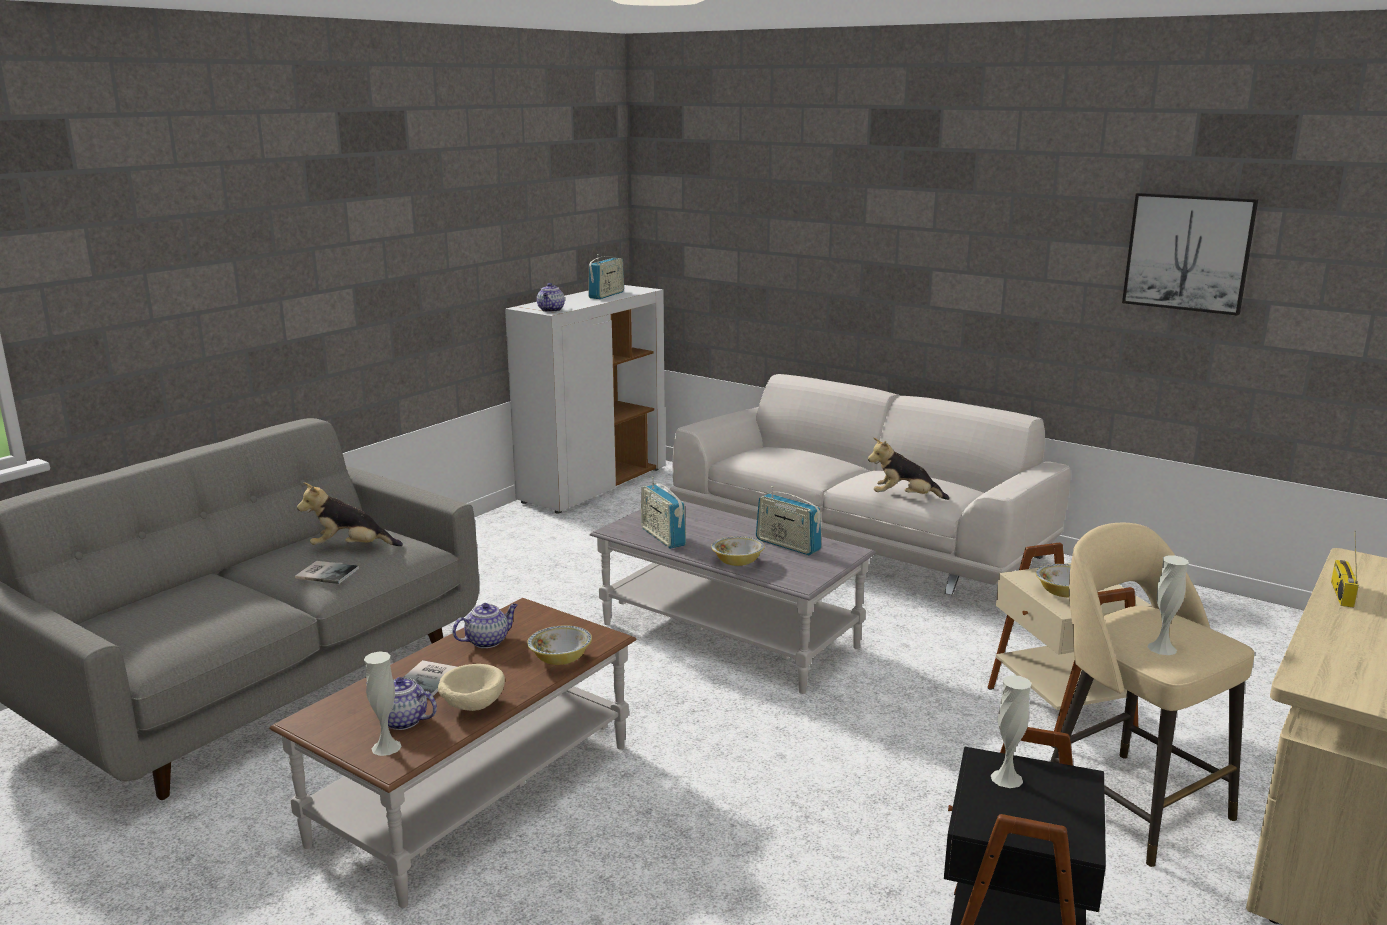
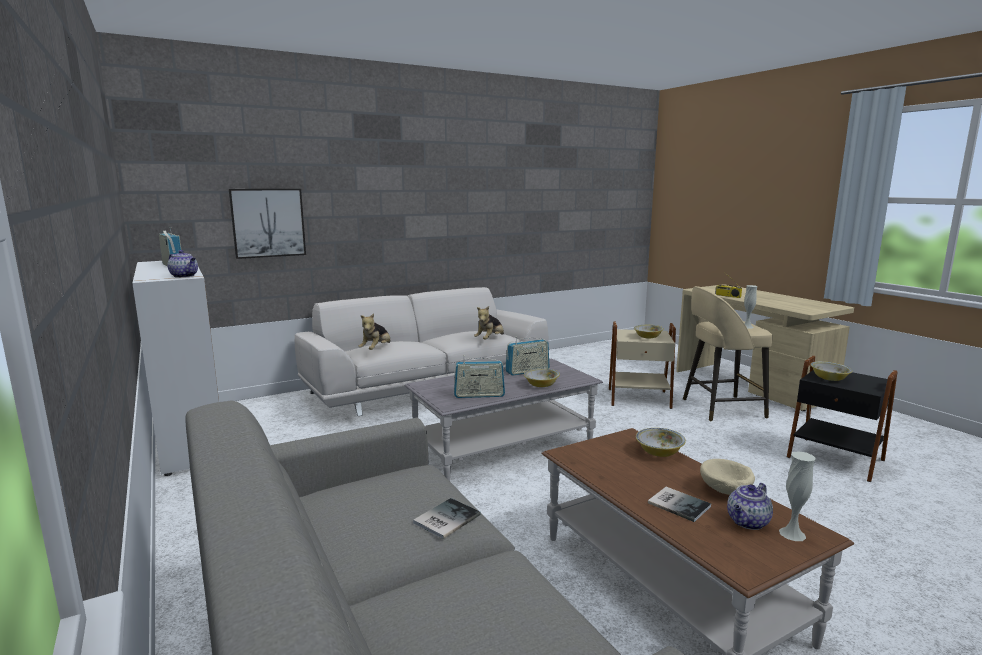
camera: 65 degrees left, 5 degrees down
plush toy [297,482,403,546] -> plush toy moved to [358,313,390,350]
teapot [452,603,518,648] -> none
white vase [991,675,1032,788] -> bowl [810,361,852,381]
picture [1122,193,1258,316] -> picture moved to [229,189,306,259]

